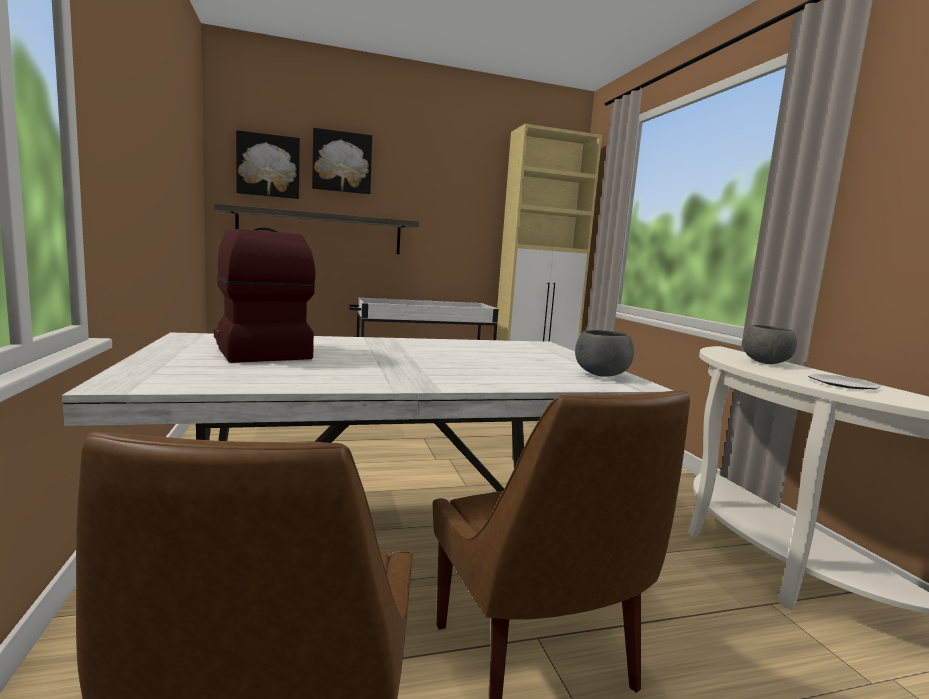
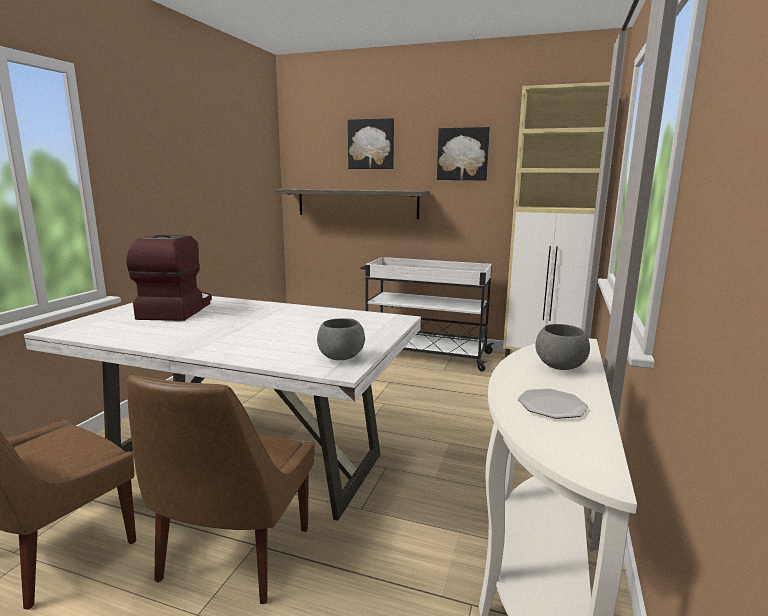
camera: 35 degrees right, 5 degrees up
picture [236,130,300,199] -> picture moved to [437,127,490,180]

